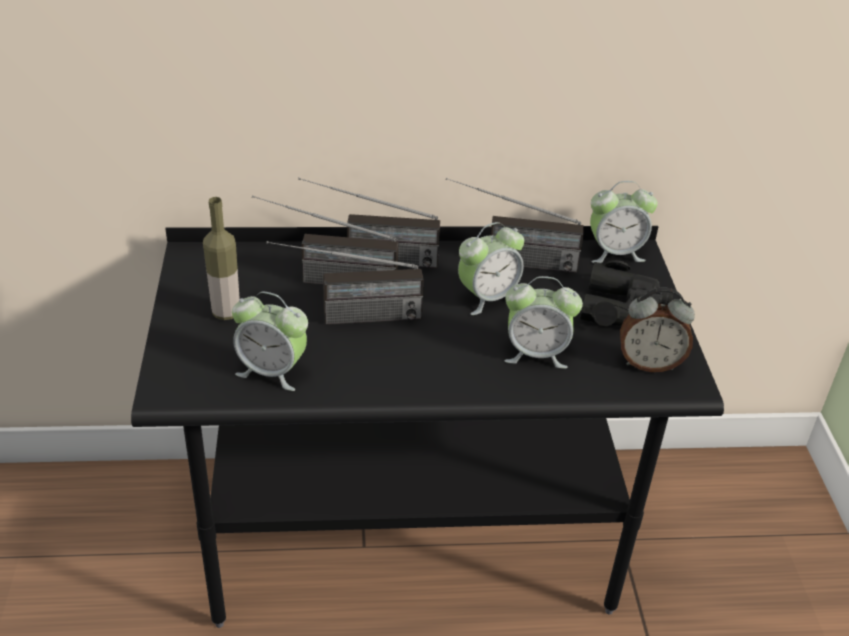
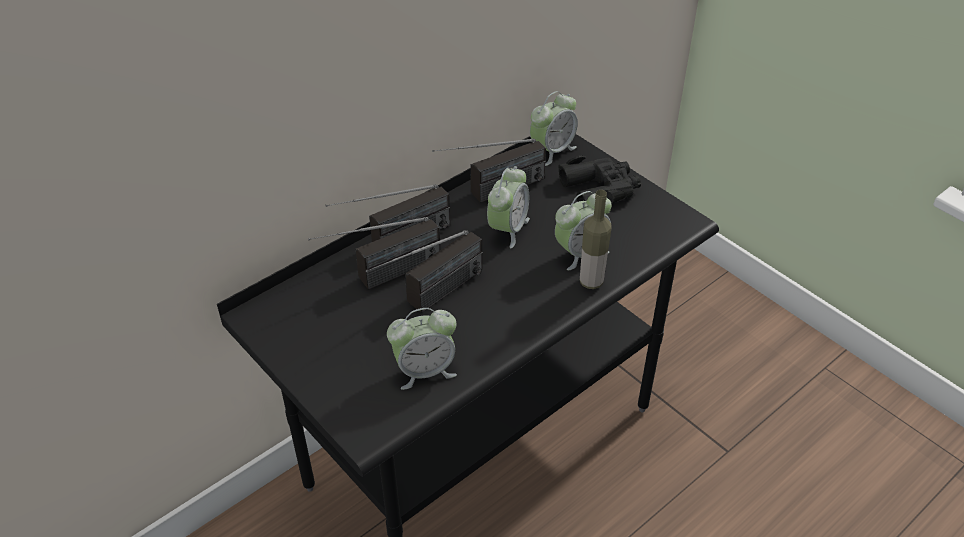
camera: 35 degrees left, 5 degrees up
bottle [203,197,240,320] -> bottle moved to [580,190,612,289]
alarm clock [620,288,695,372] -> none

